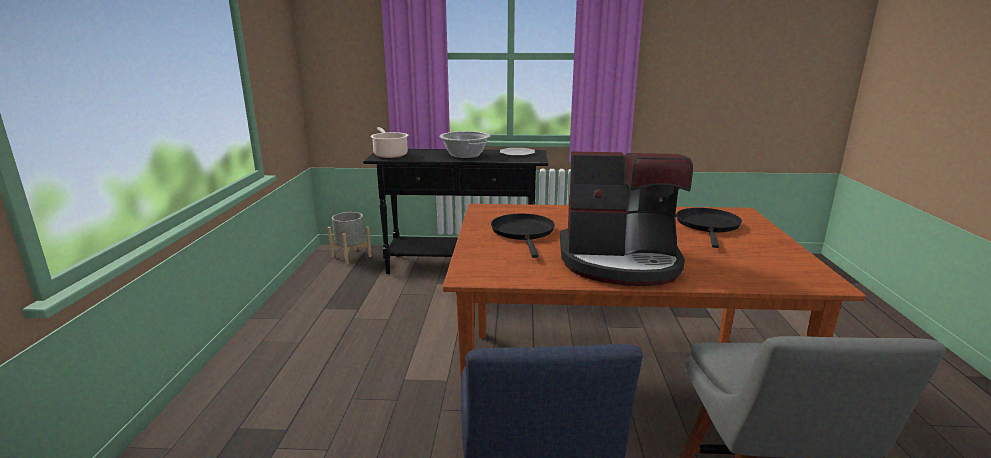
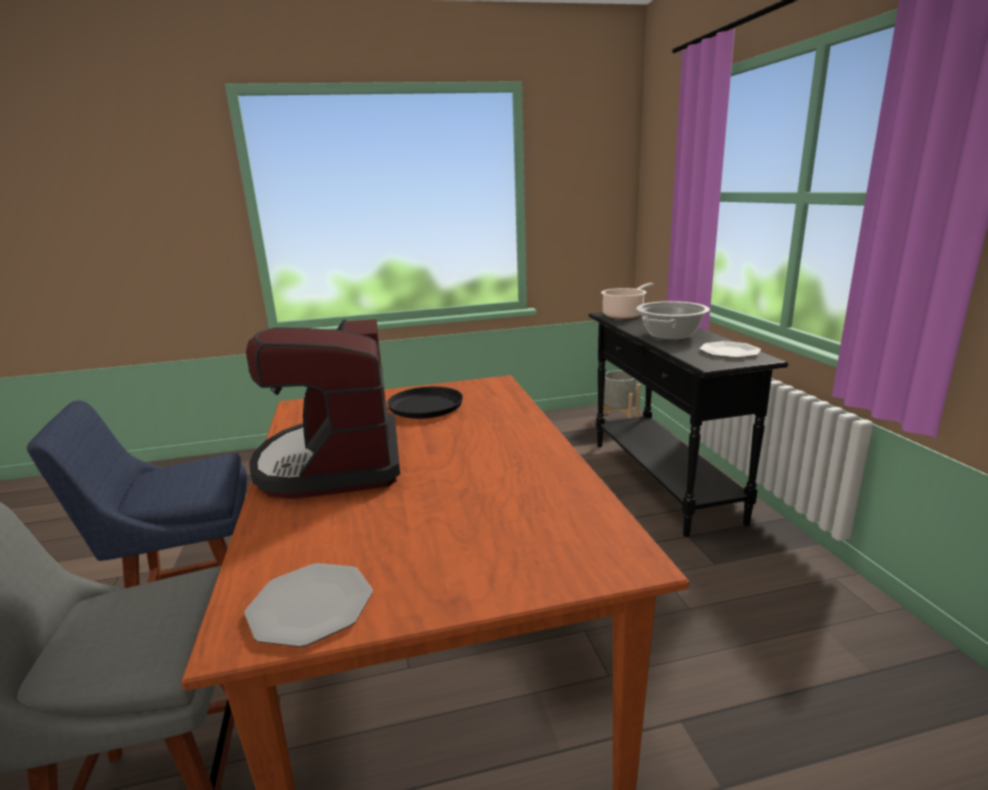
camera: 75 degrees right, 0 degrees up
black frying pan [676,208,742,248] -> none
none -> plate [244,563,373,647]

